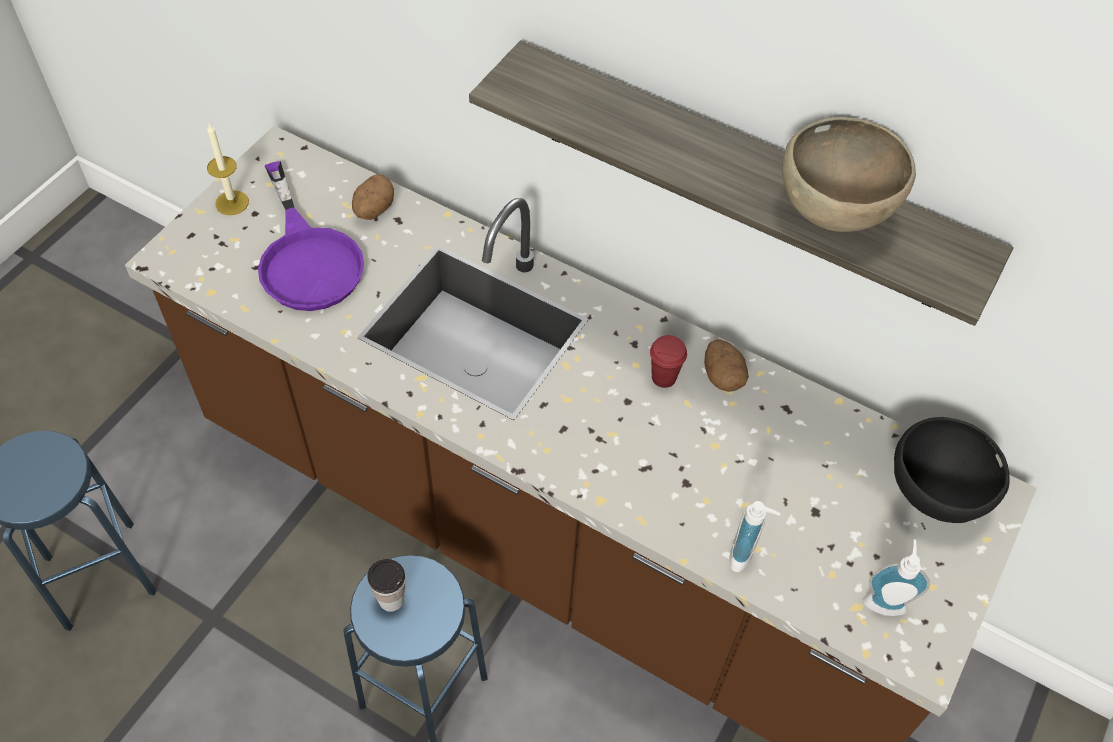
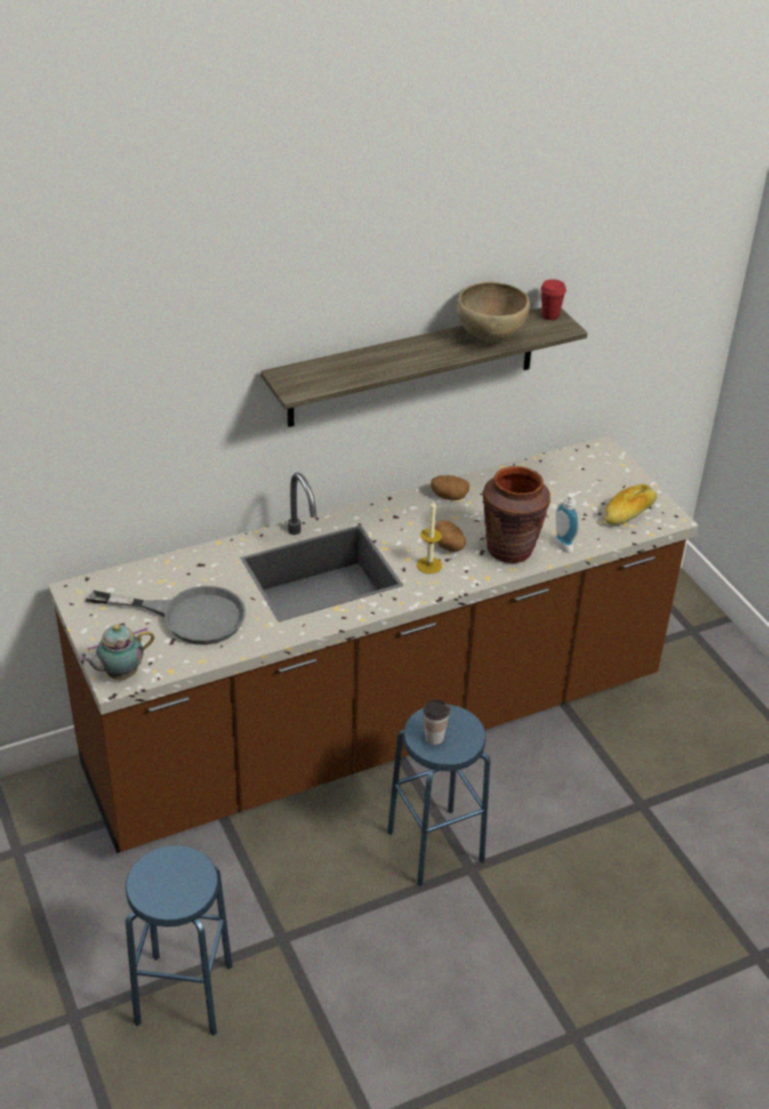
camera: 55 degrees left, 15 degrees down
candle [207,124,249,215] -> candle moved to [417,500,442,574]
purple frying pan [258,161,364,311] -> grey frying pan [89,586,246,645]
potato [352,174,394,220] -> potato moved to [435,520,466,552]
red cup [650,335,687,388] -> red cup moved to [541,279,566,320]
soap dispenser [864,539,930,616] -> bread [605,484,657,525]
black bowl [894,417,1009,523] -> none
none -> teapot [80,625,155,680]
none -> brown vase [483,466,551,563]

